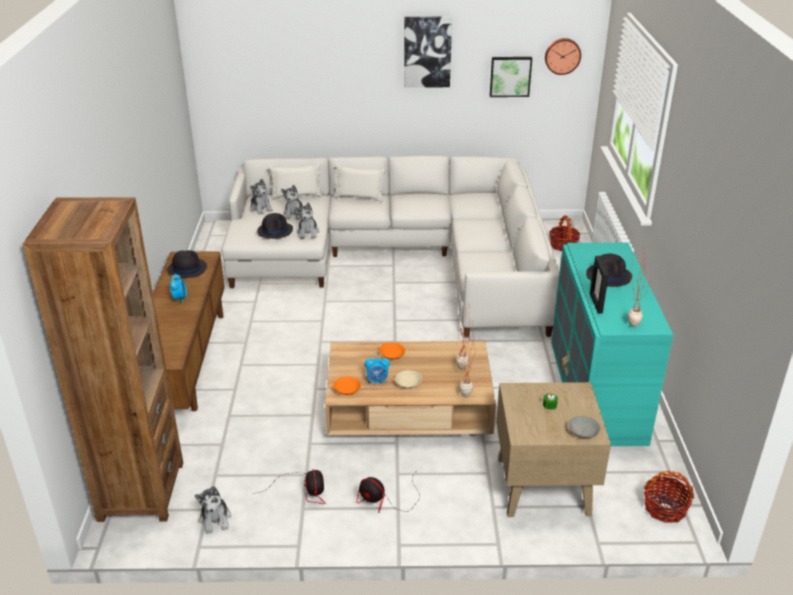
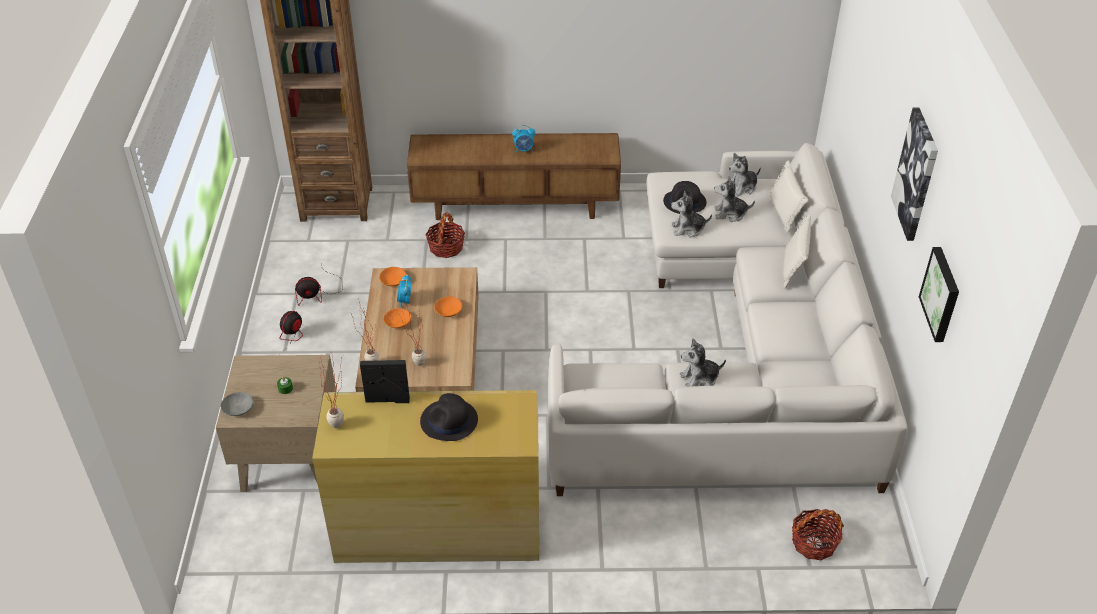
camera: 90 degrees right, 10 degrees up
black hat [167,250,207,278] -> none
plush toy [194,486,231,534] -> plush toy moved to [680,338,726,387]
beige bowl [395,370,422,389] -> orange bowl [383,308,412,328]
wall clock [545,38,581,75] -> none
turquoise cabinet [551,242,673,446] -> yellow cabinet [312,390,539,563]
basket [644,471,694,523] -> basket moved to [425,212,465,258]

